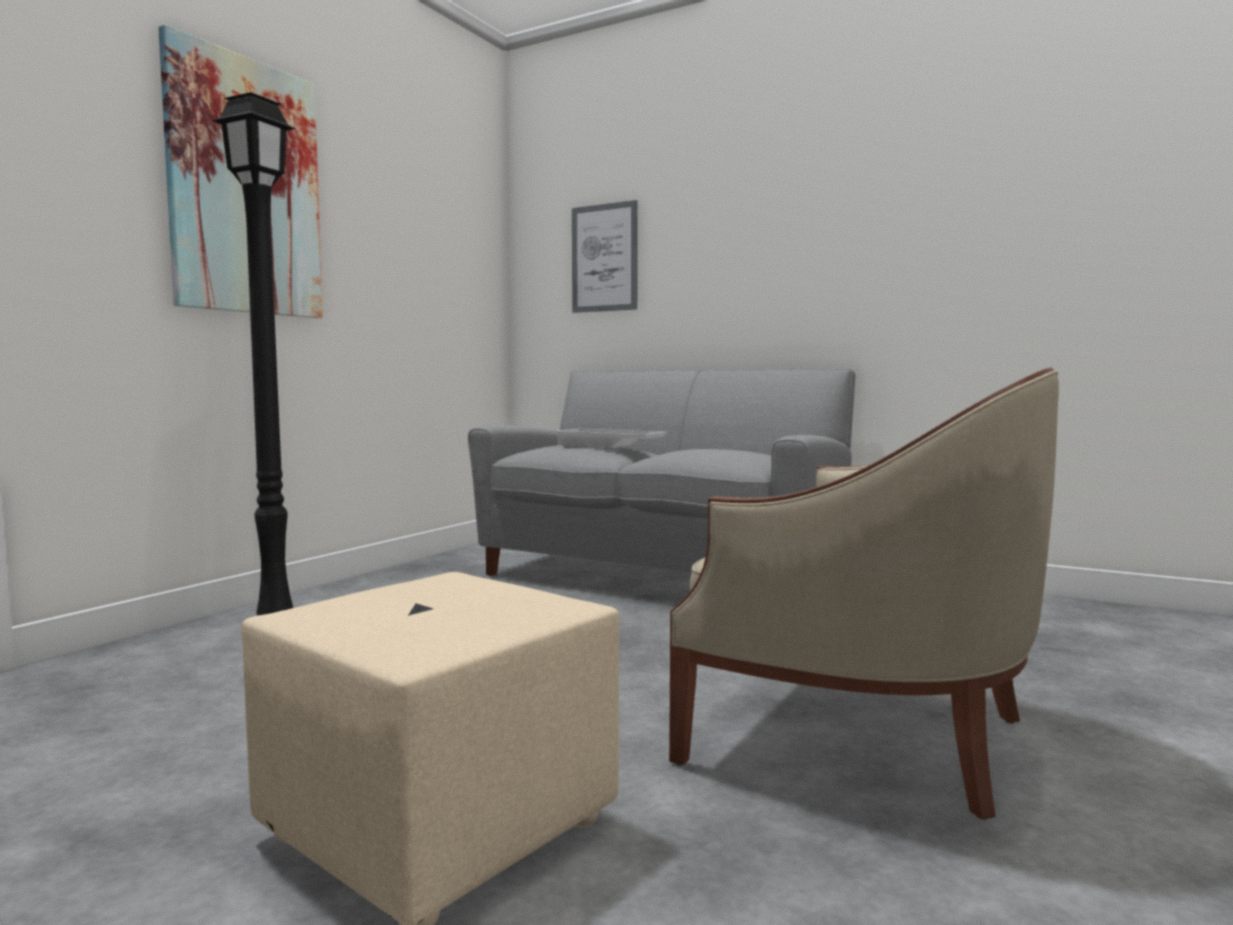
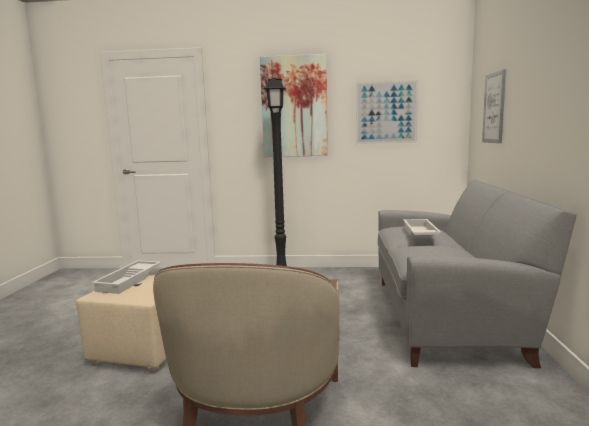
camera: 65 degrees right, 5 degrees up
none -> white tray [91,260,161,294]
none -> picture [356,80,418,144]

